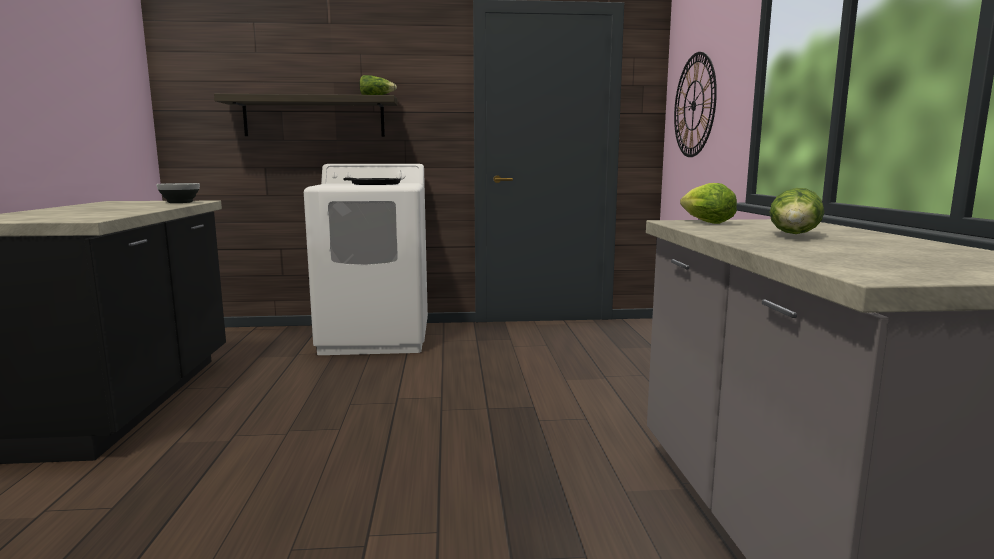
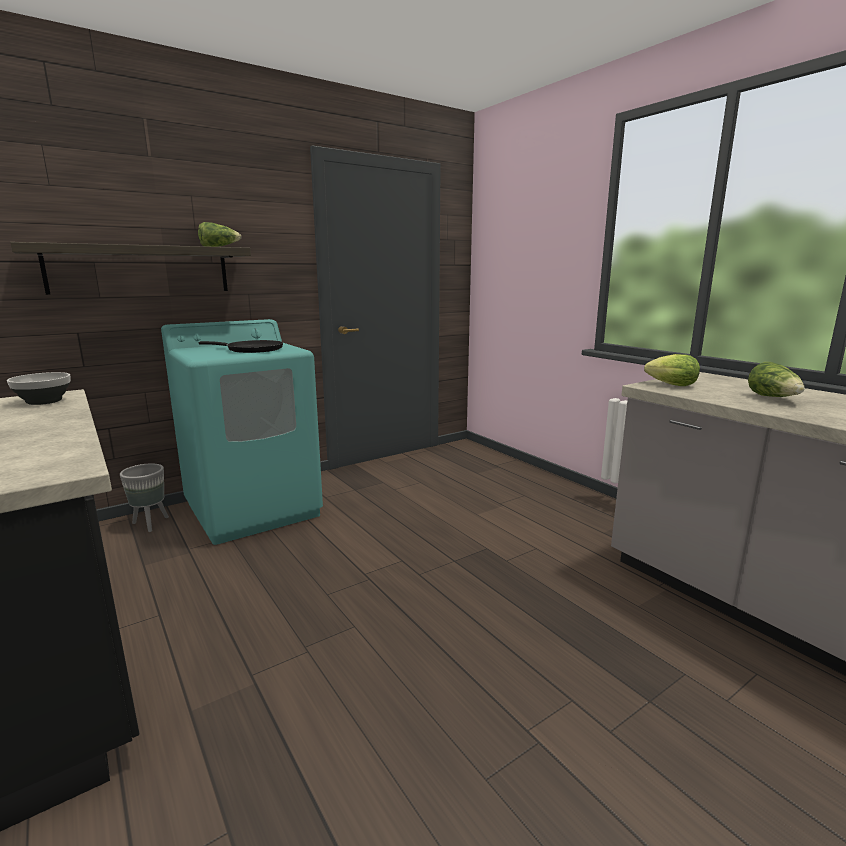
camera: 30 degrees left, 5 degrees up
white washing machine [304,164,428,355] -> turquoise washing machine [161,319,323,545]
wall clock [674,52,717,157] -> none
none -> grey planter [120,463,169,532]

